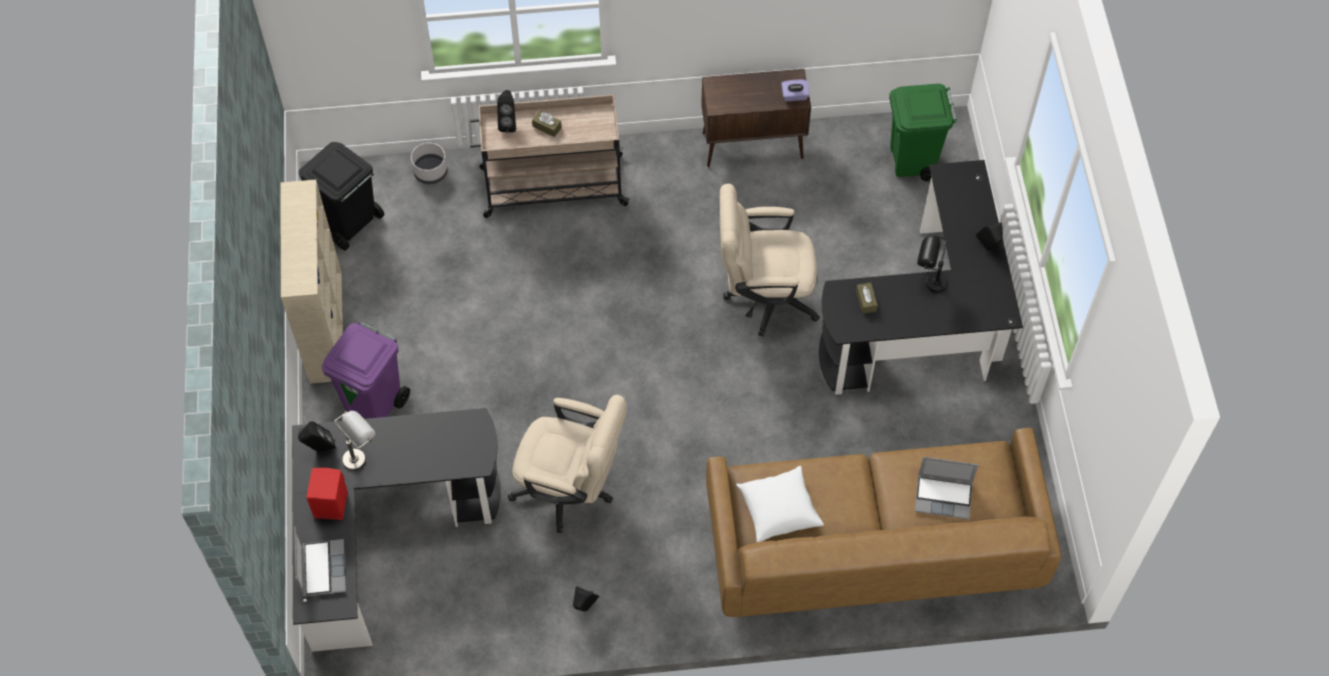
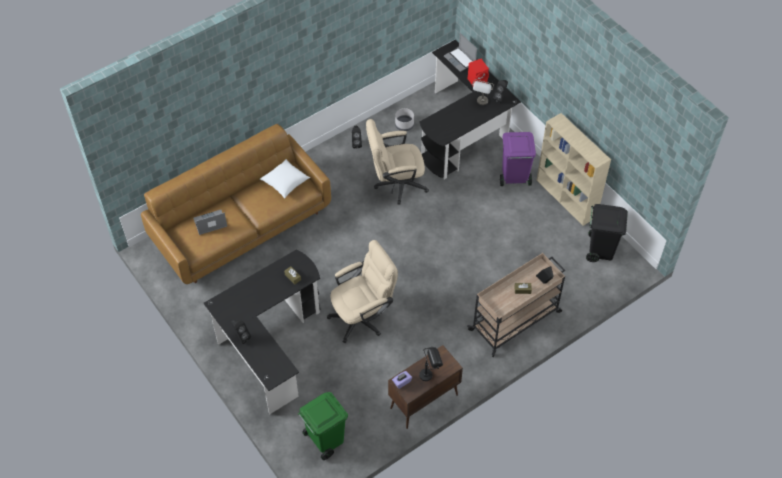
camera: 150 degrees right, 5 degrees down
grey planter [411,143,447,184] -> grey planter moved to [395,108,414,131]
black table lamp [917,234,948,292] -> black table lamp moved to [419,346,443,381]

